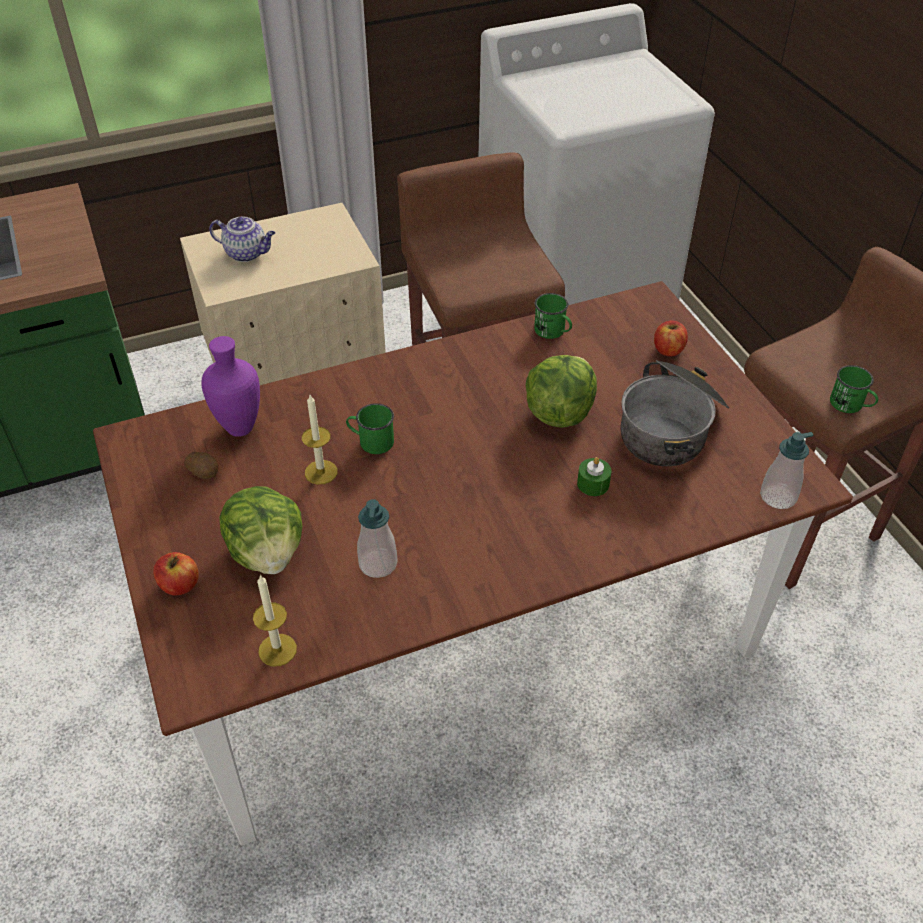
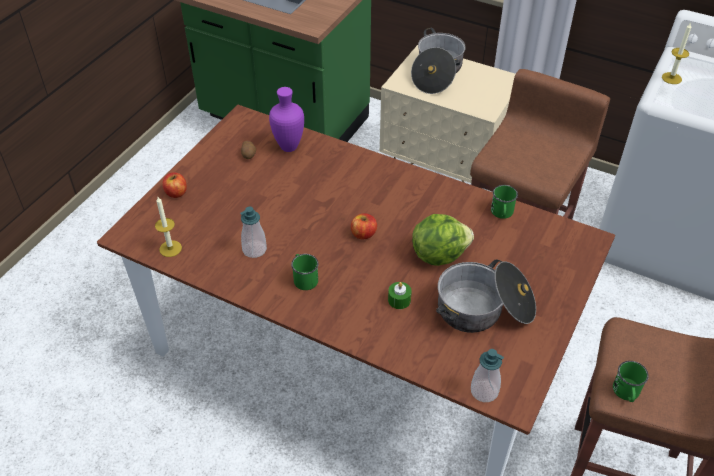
camera: 50 degrees right, 0 degrees up
teapot [209,217,275,262] -> cooking pot [411,28,466,94]
lettuce [219,486,303,574] -> none
candle [302,395,337,485] -> candle moved to [662,23,691,84]
green mug [346,403,394,454] -> green mug moved to [291,254,319,290]
apple [654,320,688,356] -> apple moved to [351,213,377,239]

